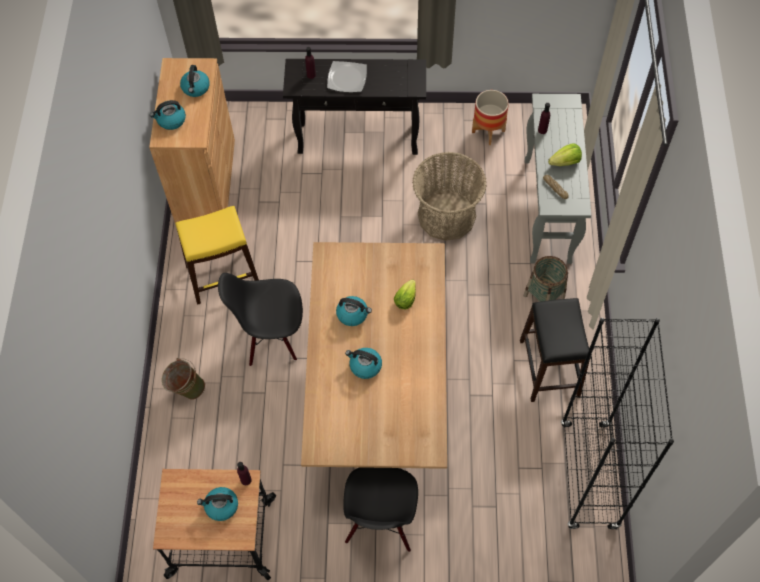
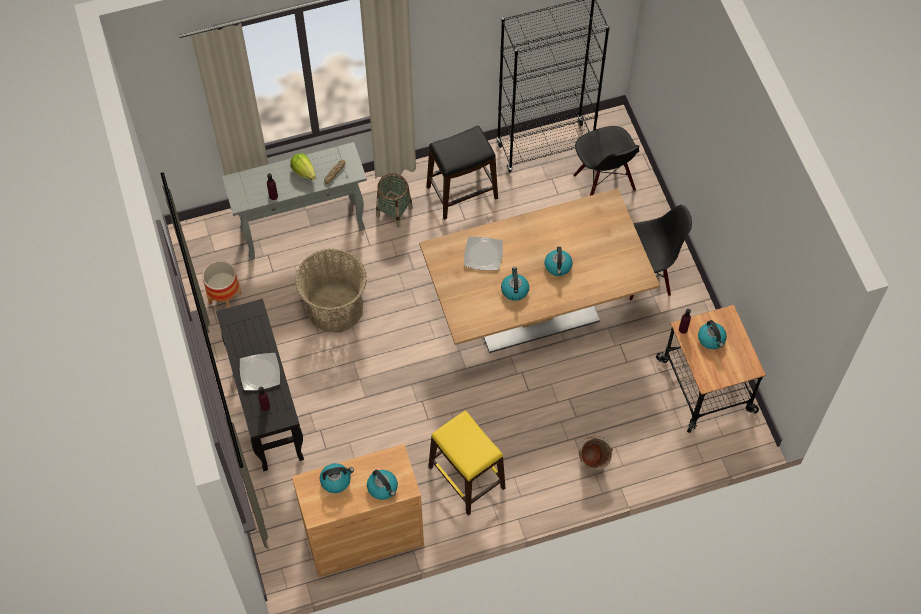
camera: 110 degrees left, 0 degrees up
black chair [218,273,303,366] -> black chair moved to [573,126,639,196]
lettuce [394,279,416,309] -> plate [464,237,503,271]

